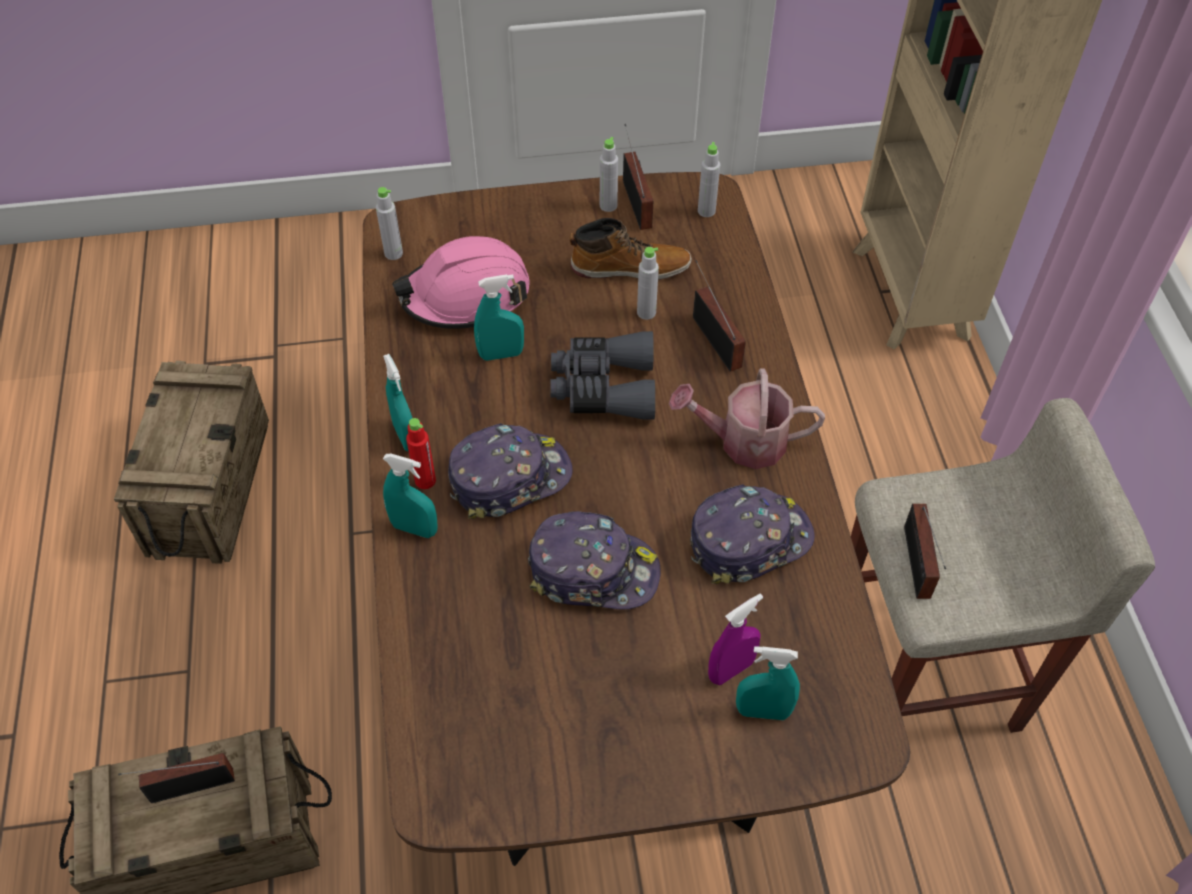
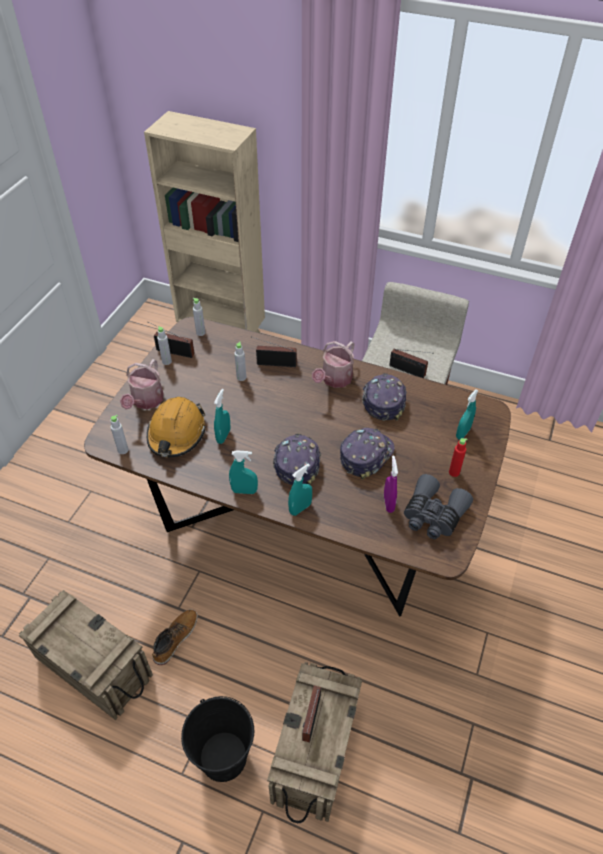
camera: 60 degrees left, 5 degrees down
pink hard hat [392,236,530,329] -> orange hard hat [147,397,206,458]
red bottle [406,418,436,489] -> red bottle moved to [449,438,467,477]
grey binoculars [550,331,655,420] -> grey binoculars moved to [404,474,473,539]
boot [570,218,692,280] -> boot moved to [152,609,198,665]
purple spray bottle [708,594,763,685] -> purple spray bottle moved to [384,456,398,513]
none -> watering can [120,359,164,409]
none -> black bucket [181,696,254,782]

